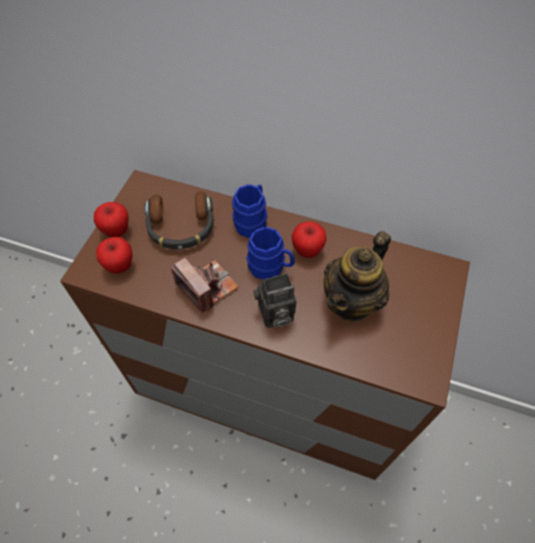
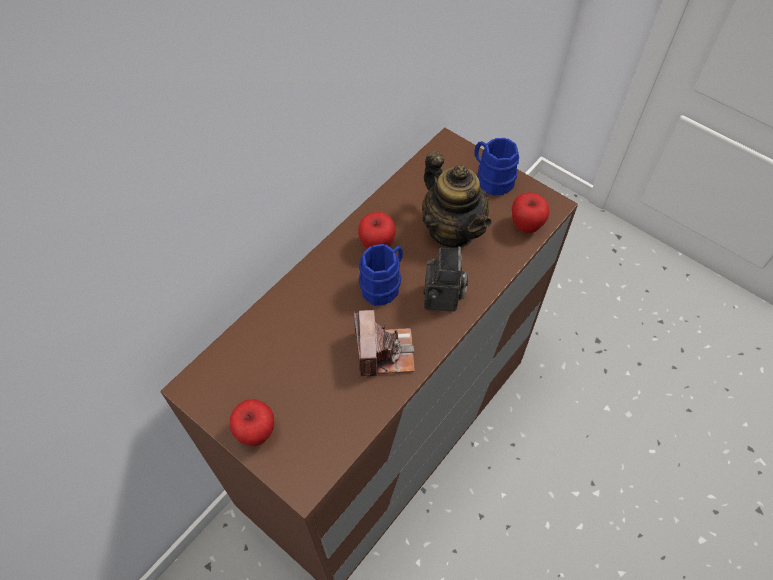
camera: 70 degrees left, 0 degrees up
apple [96,237,132,274] -> apple moved to [512,193,550,233]
headphones [144,191,214,249] -> none
camera [171,258,239,313] -> camera turned 105 degrees clockwise [354,310,415,379]
blue mug [232,184,267,238] -> blue mug moved to [474,138,519,195]

